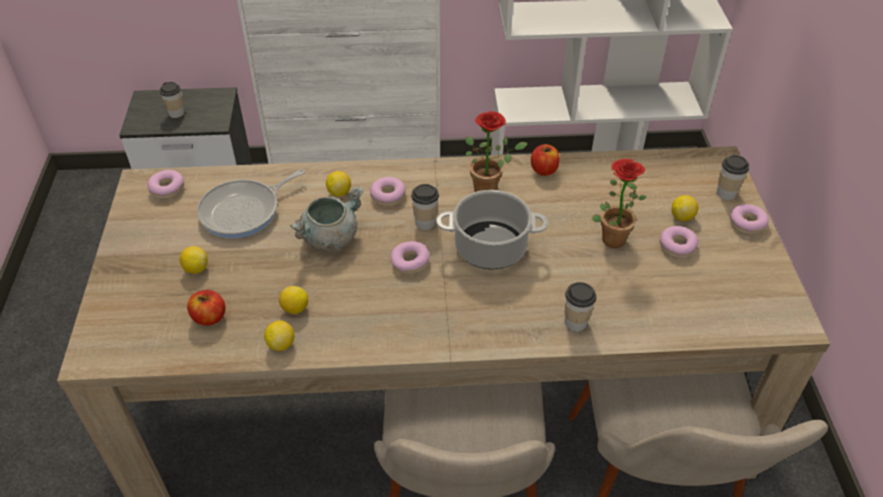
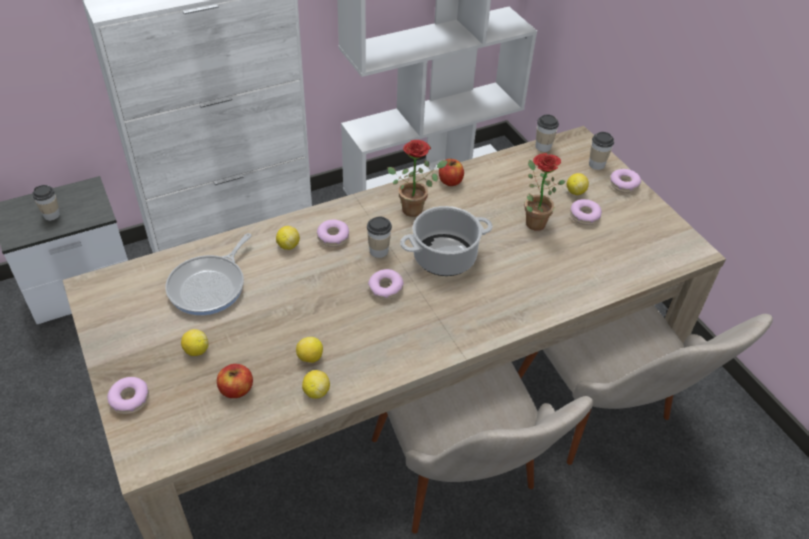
camera: 25 degrees left, 0 degrees up
donut [147,170,184,199] -> donut moved to [107,377,149,414]
grey cooking pot [290,186,364,251] -> none
cup [565,282,596,332] -> cup moved to [536,114,559,152]

